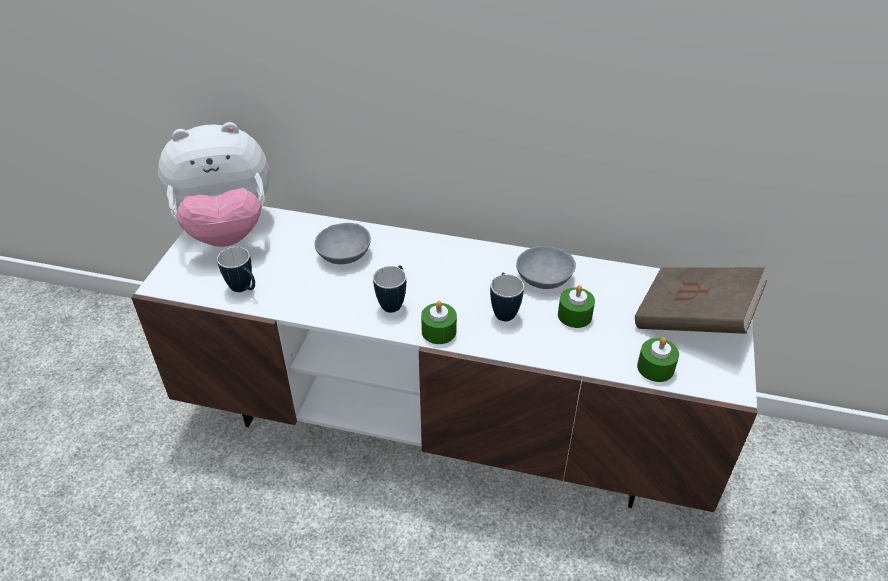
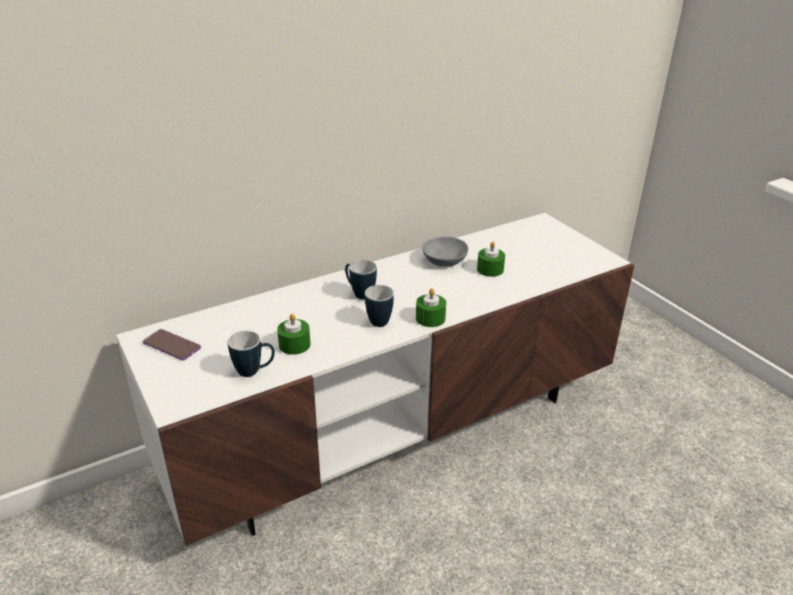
camera: 45 degrees left, 10 degrees down
plush toy [158,122,269,247] -> phone [143,329,201,360]
grey bowl [314,223,371,264] -> none
mug [490,273,524,321] -> mug moved to [345,260,377,300]
brown book [635,267,767,334] -> none
green candle [637,337,679,382] -> green candle moved to [277,314,311,355]

